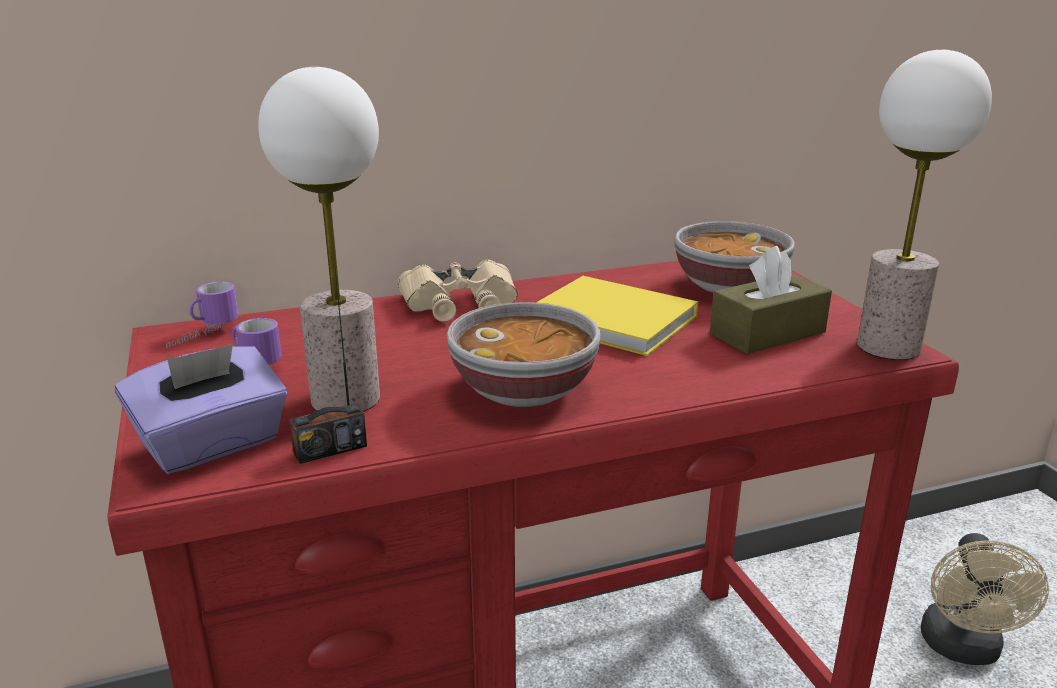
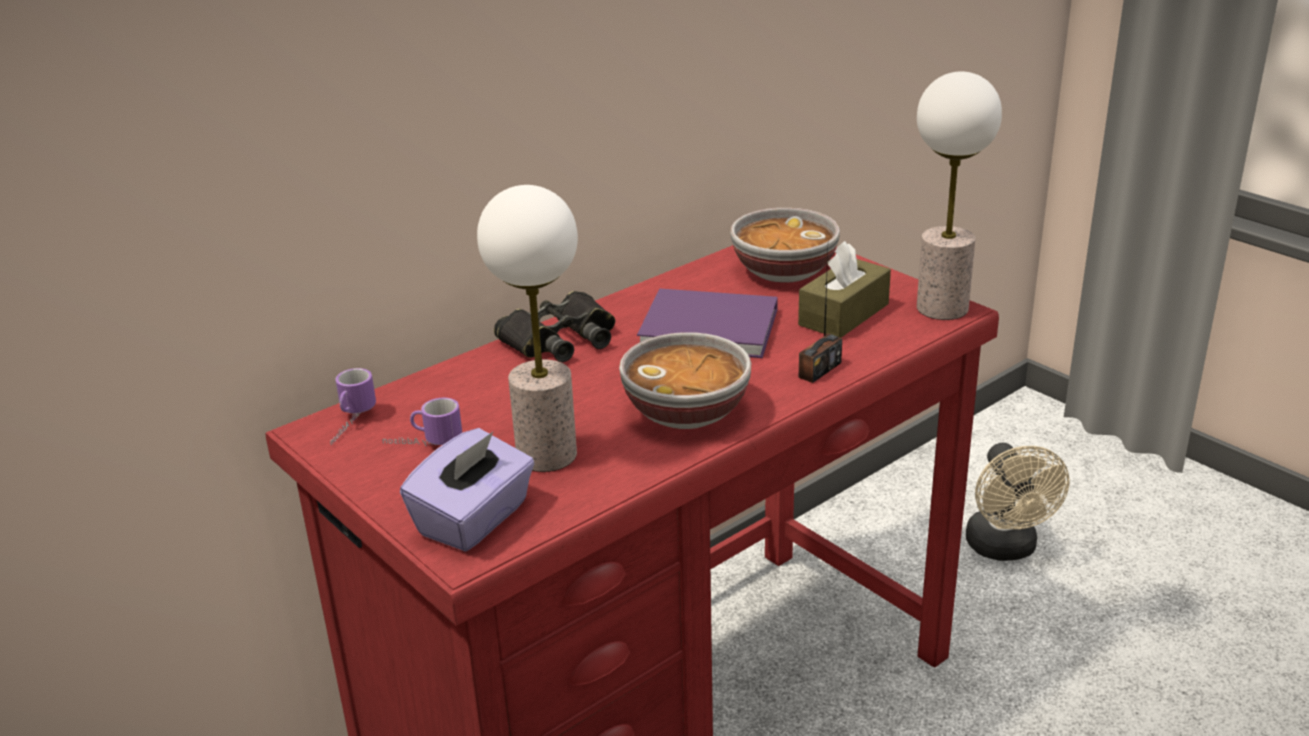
camera: 20 degrees left, 5 degrees up
radio [289,268,367,464] -> radio moved to [799,251,842,383]
beige binoculars [398,259,518,322] -> black binoculars [494,291,615,362]
yellow book [536,276,698,356] -> purple book [637,288,778,358]

